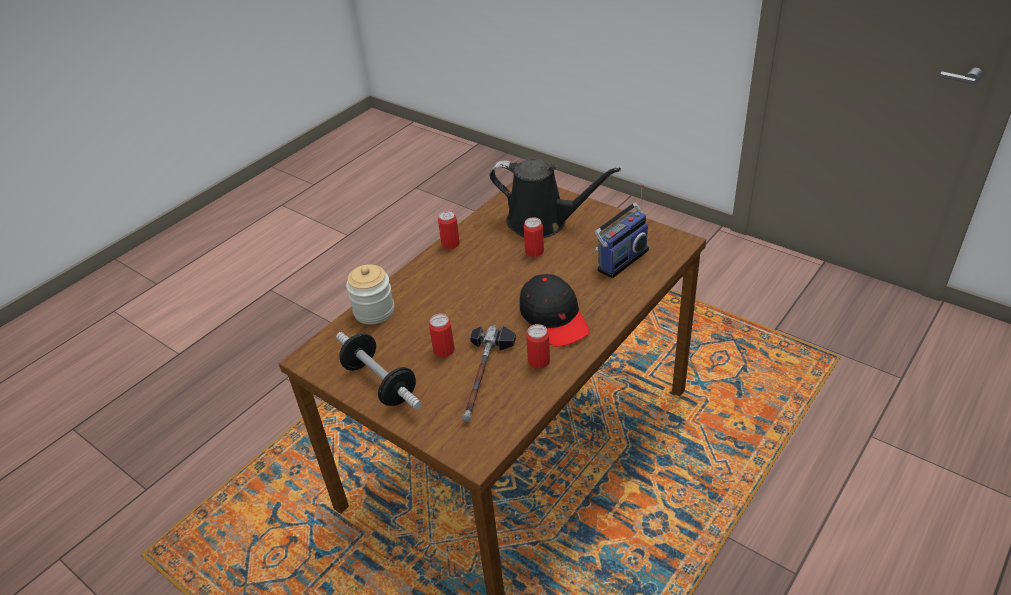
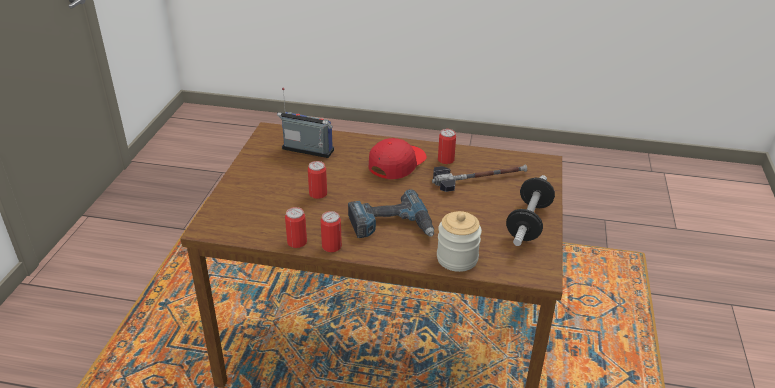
camera: 120 degrees left, 5 degrees down
can [429,314,455,357] -> can moved to [285,207,307,248]
black watering can [490,159,621,238] -> none
black cap [520,274,590,347] -> red cap [369,138,427,179]
none -> power drill [348,189,434,238]

